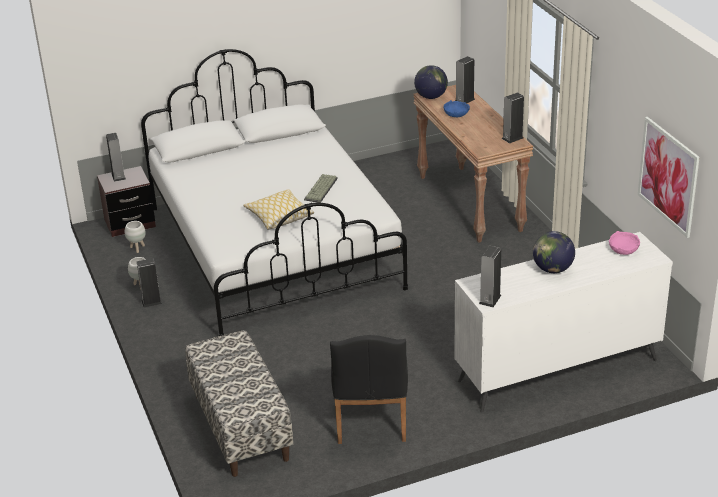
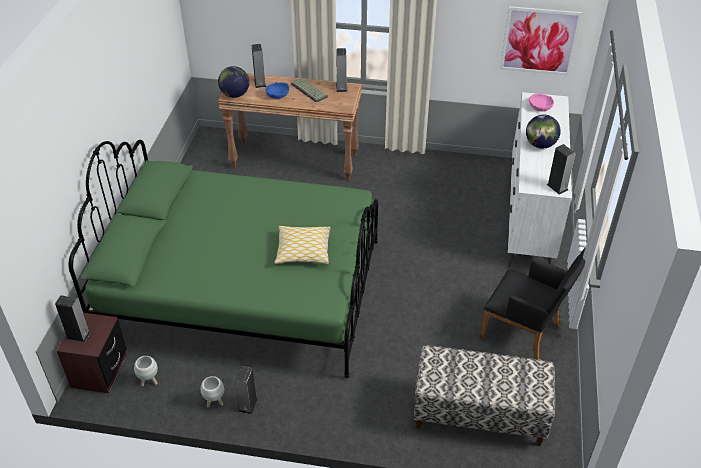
camera: 60 degrees left, 10 degrees up
white bed [141,49,408,336] -> green bed [69,140,378,378]
keyboard [304,174,338,203] -> keyboard moved to [291,77,328,103]

